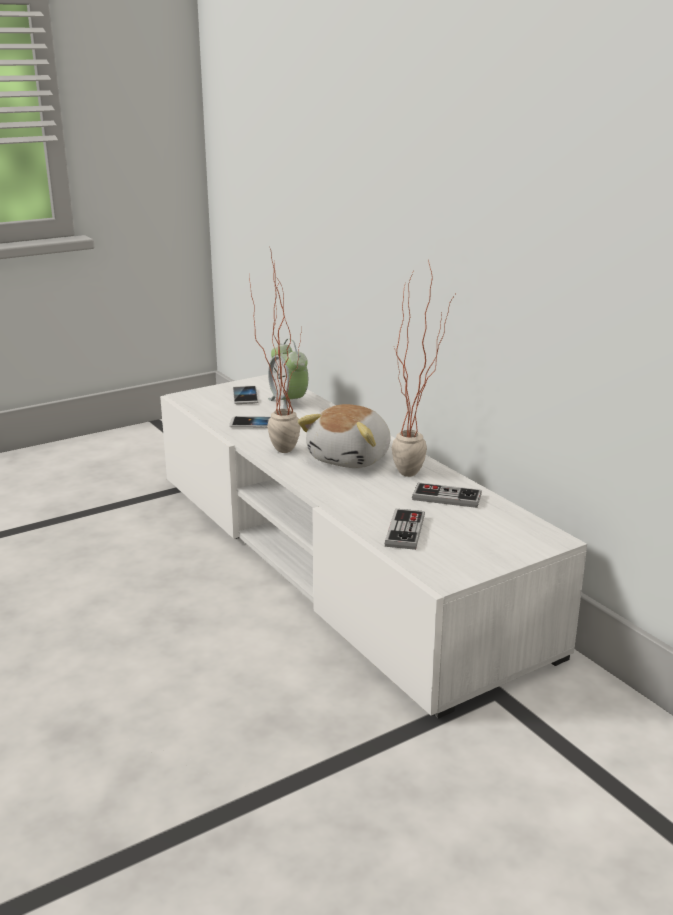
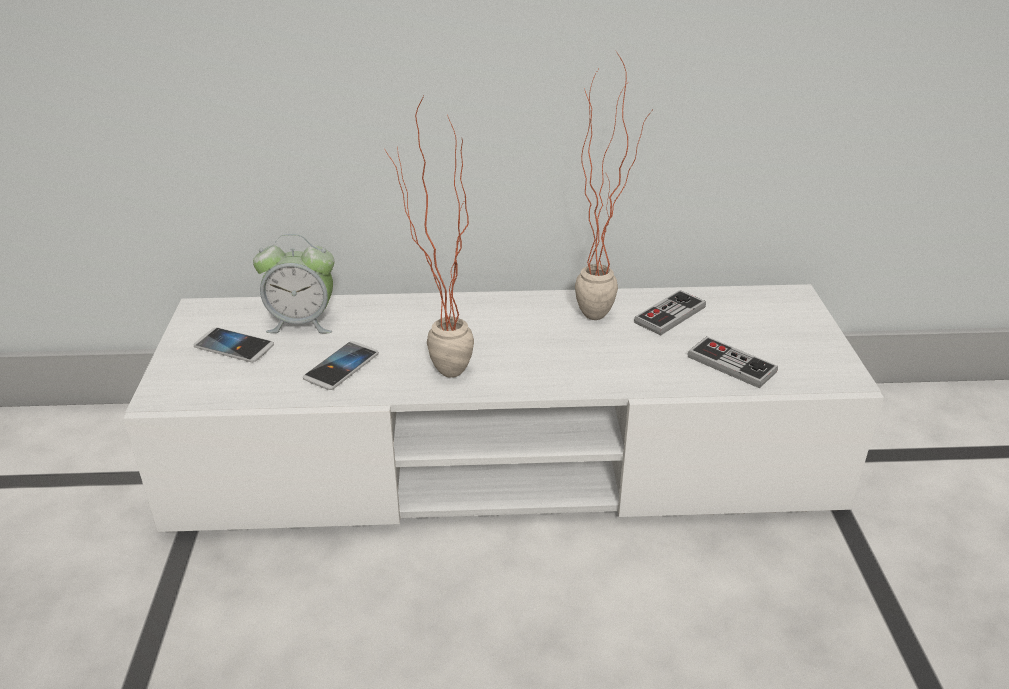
camera: 60 degrees left, 10 degrees up
plush toy [297,404,391,468] -> none

